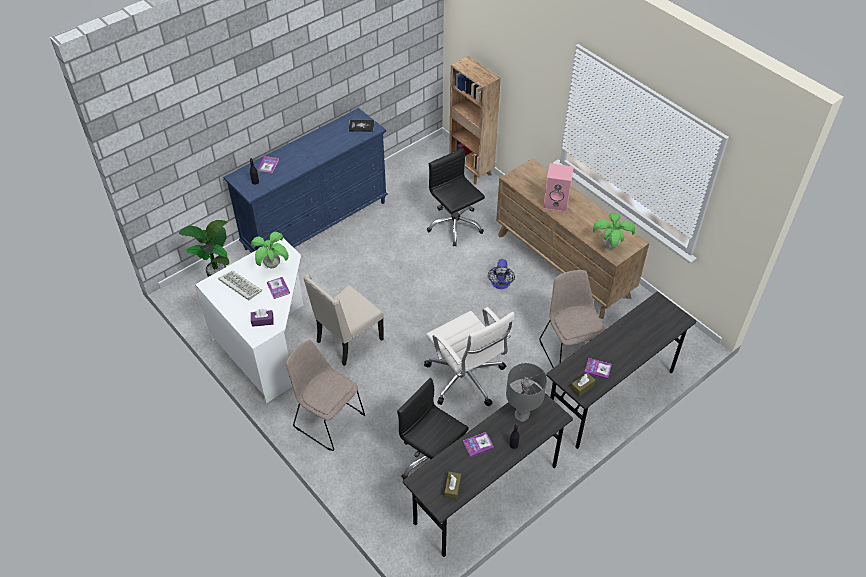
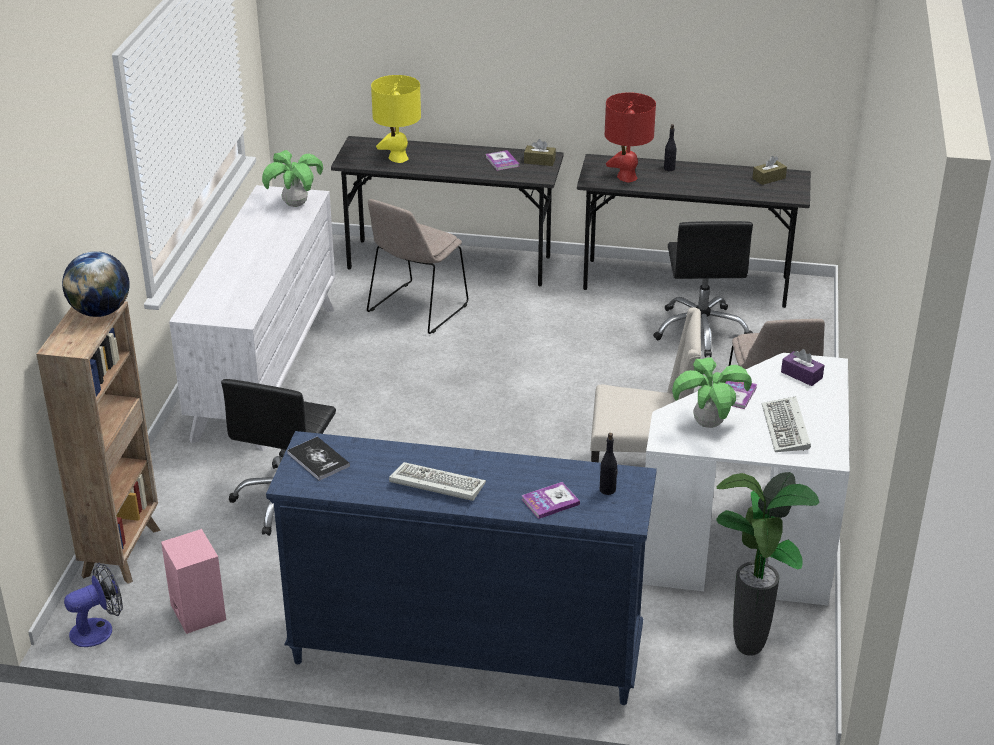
camera: 130 degrees left, 15 degrees down
white office chair [424,307,515,407] -> none
book [463,432,494,457] -> none
fan [488,259,515,289] -> fan moved to [64,563,123,647]
brown dresser [496,158,649,319] -> white dresser [169,185,335,451]
grey table lamp [506,363,547,422] -> red table lamp [605,92,656,182]
pink speaker [543,163,574,212] -> pink speaker moved to [161,529,226,634]
none -> globe [62,251,130,317]
none -> yellow table lamp [371,75,421,163]
none -> keyboard [389,462,486,501]

